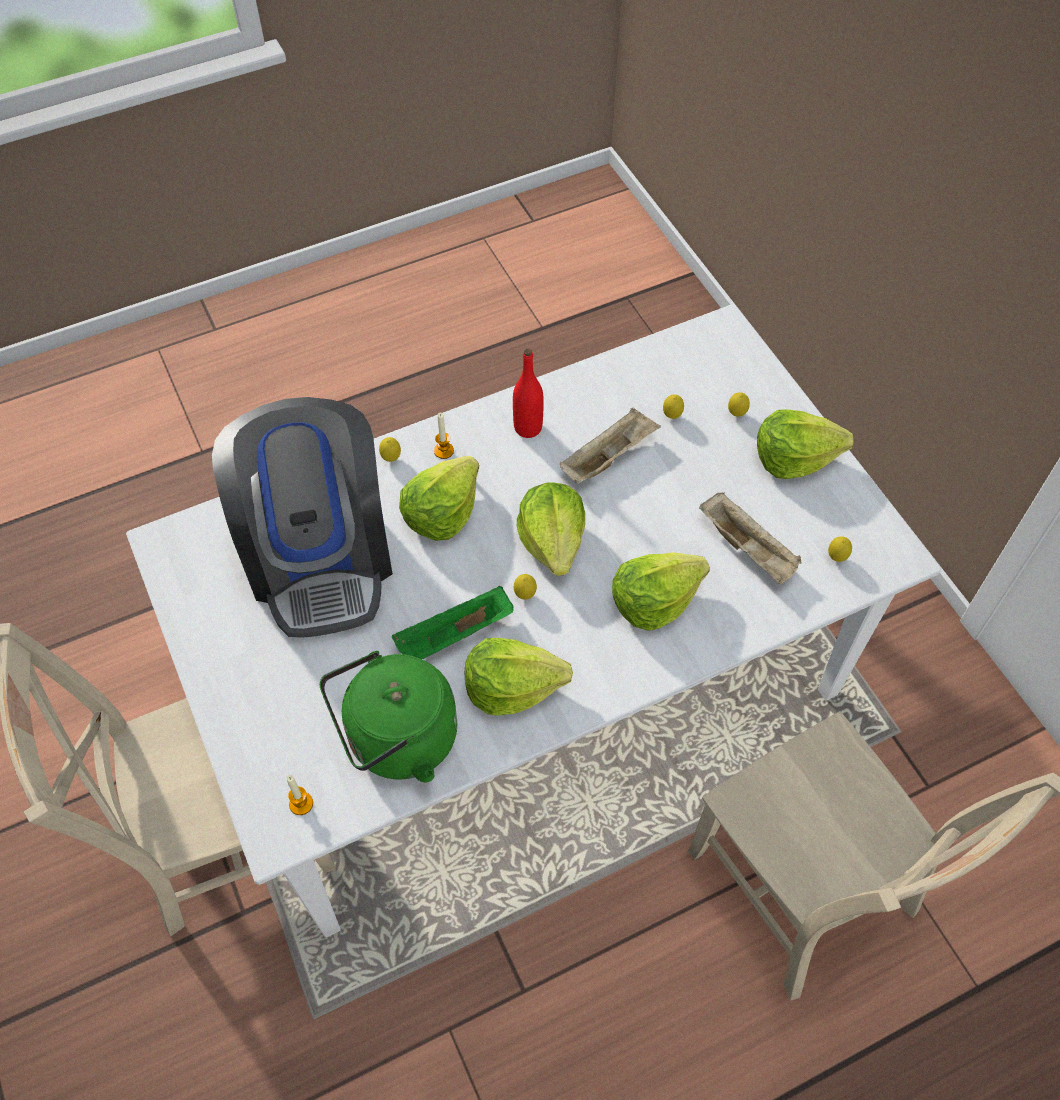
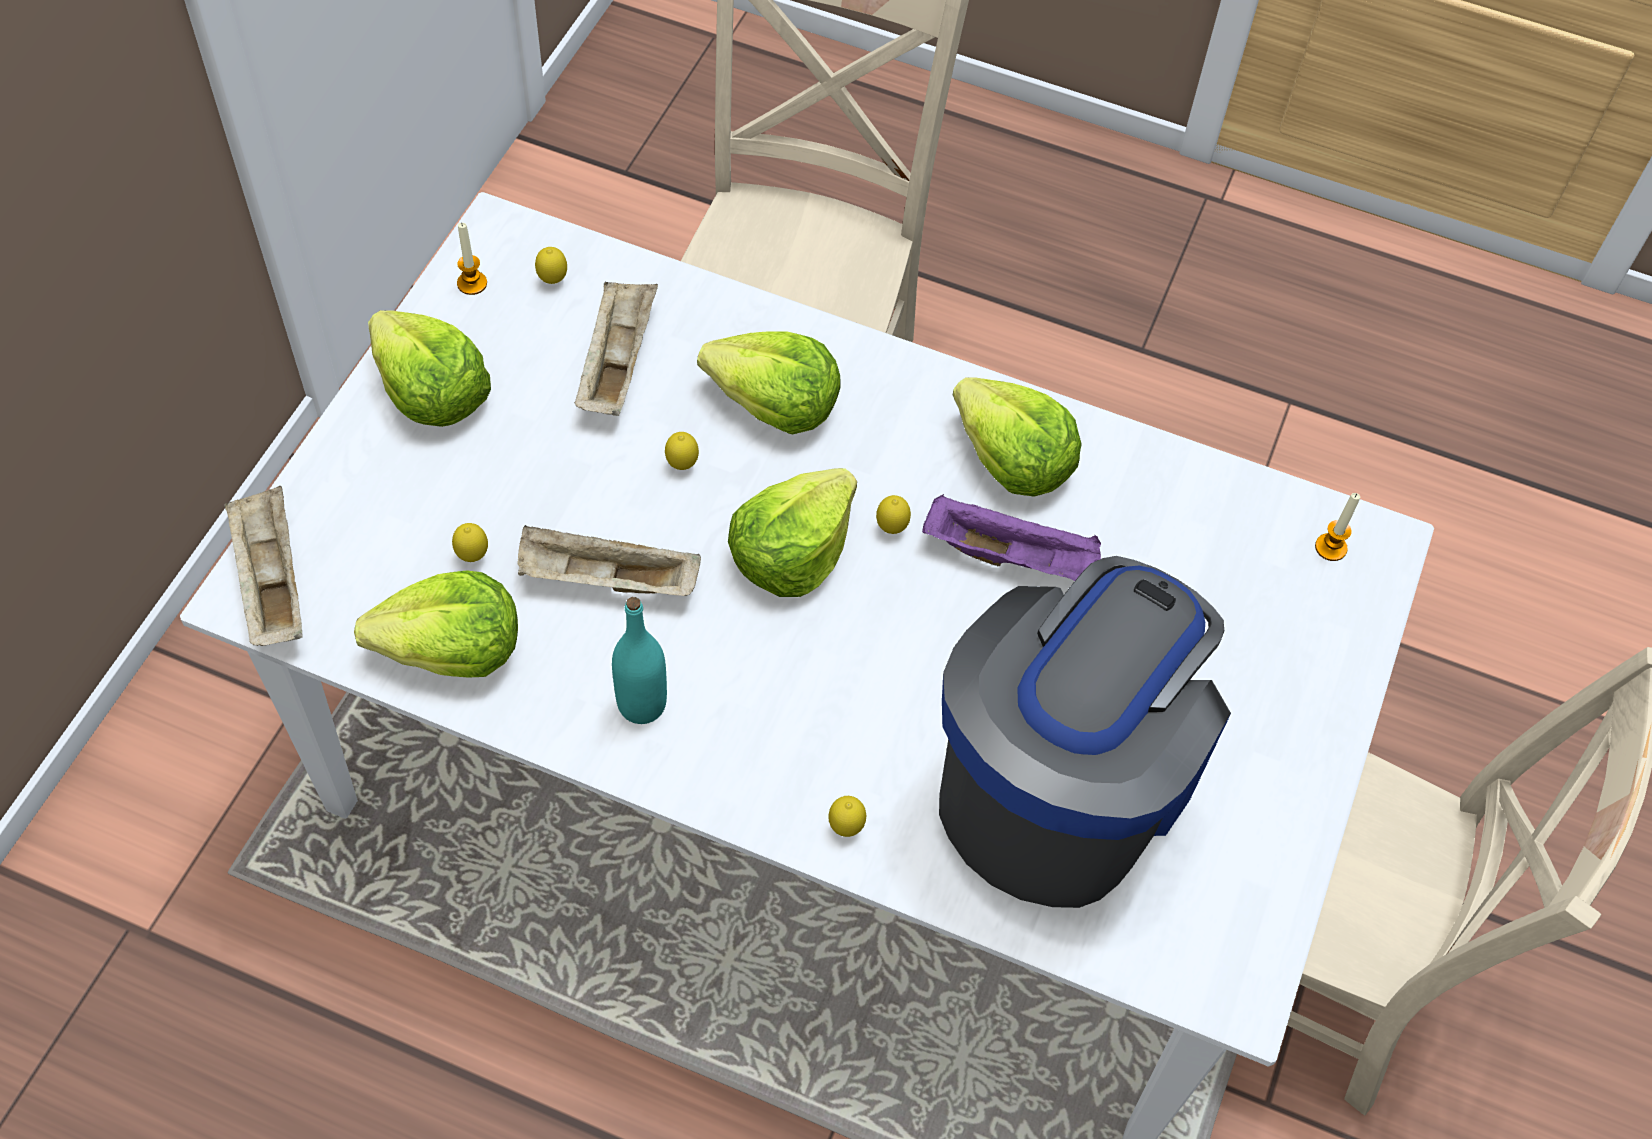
camera: 135 degrees left, 0 degrees up
green kettle [320,651,457,783] -> none
green tray [392,586,514,659] -> purple tray [922,494,1101,581]
lettuce [399,456,479,541] -> lettuce moved to [354,570,518,678]
candle [434,413,454,459] -> candle moved to [457,223,487,295]
red bottle [513,349,544,438] -> turquoise bottle [612,597,667,724]
lemon [728,392,750,417] -> lemon moved to [665,432,699,470]
none -> beige tray [224,486,303,646]

